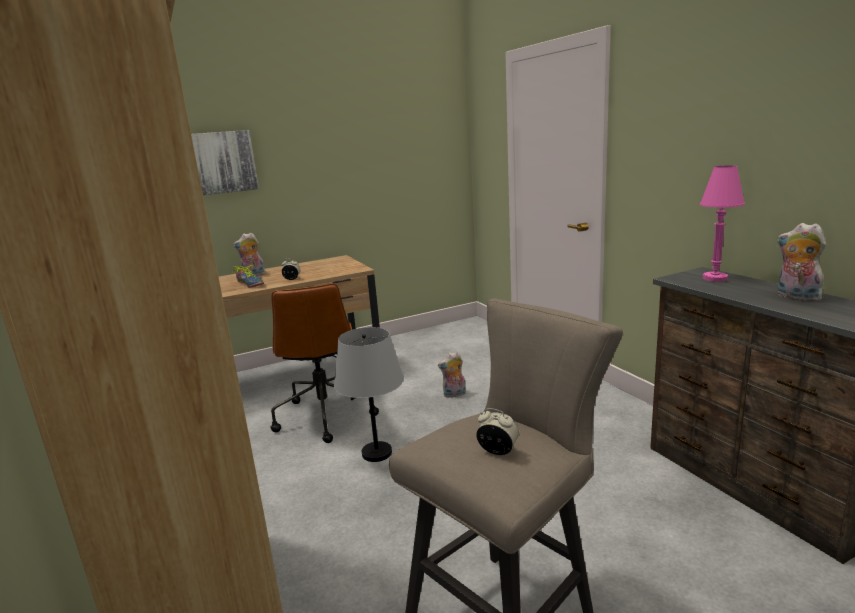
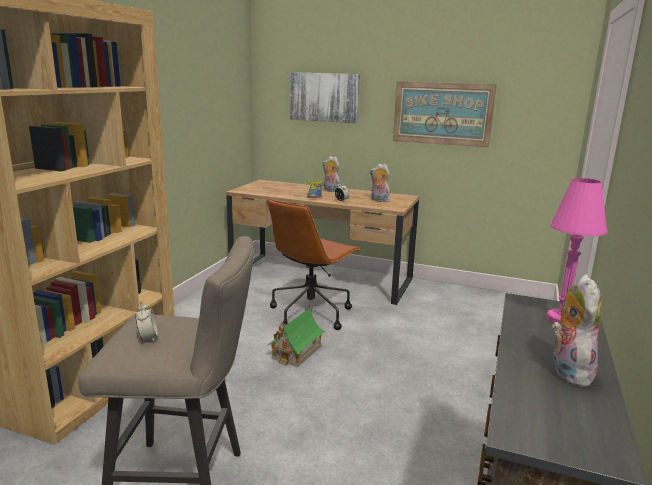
camera: 45 degrees right, 0 degrees up
grey table lamp [334,327,404,462] -> toy house [267,305,325,367]
plush toy [438,351,466,398] -> plush toy moved to [370,164,390,202]
none -> picture [393,81,497,148]

